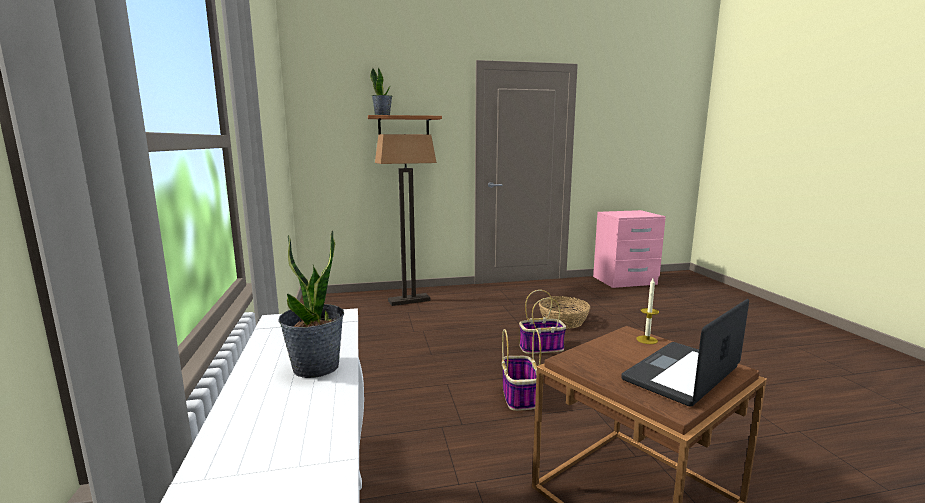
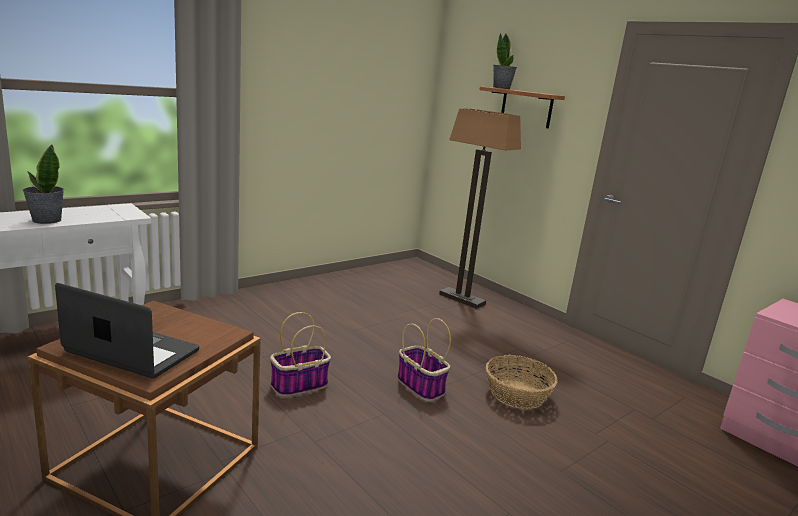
camera: 60 degrees right, 5 degrees up
candle [637,278,659,344] -> none

